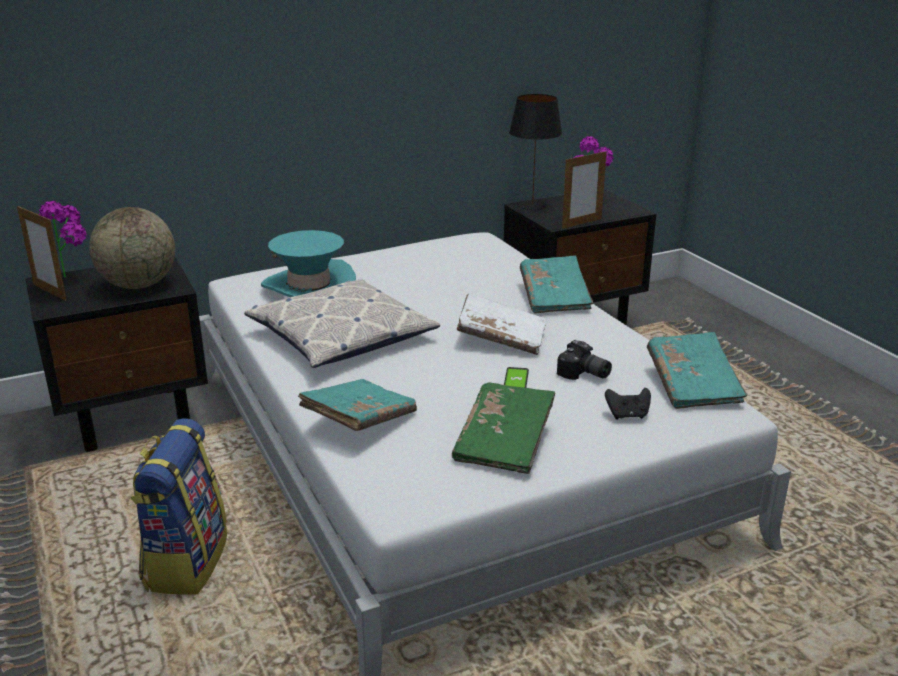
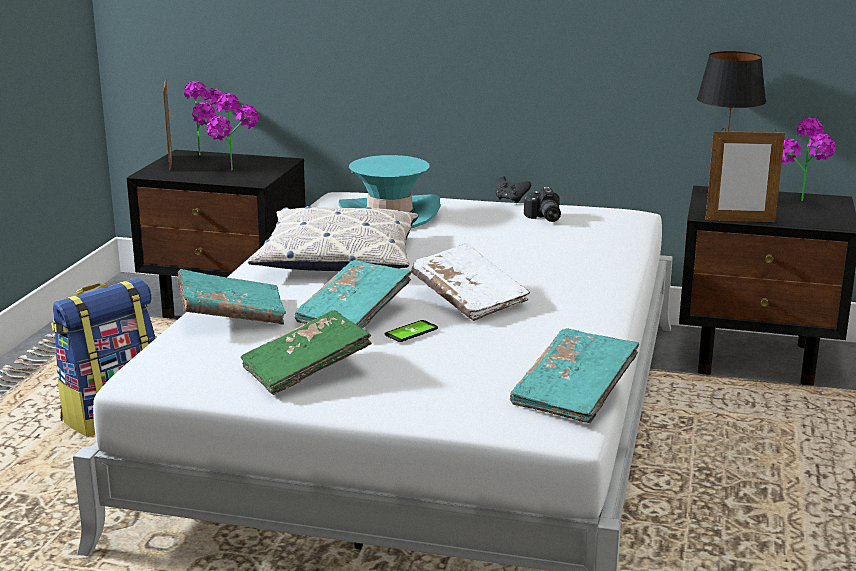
camera: 40 degrees right, 5 degrees down
globe [89,207,175,289] -> potted plant [206,93,259,171]
turquoise book [520,255,593,314] -> turquoise book moved to [295,260,412,328]
camera [557,340,612,380] -> camera moved to [524,187,561,222]
black game controller [605,388,651,419] -> black game controller moved to [495,177,531,203]

